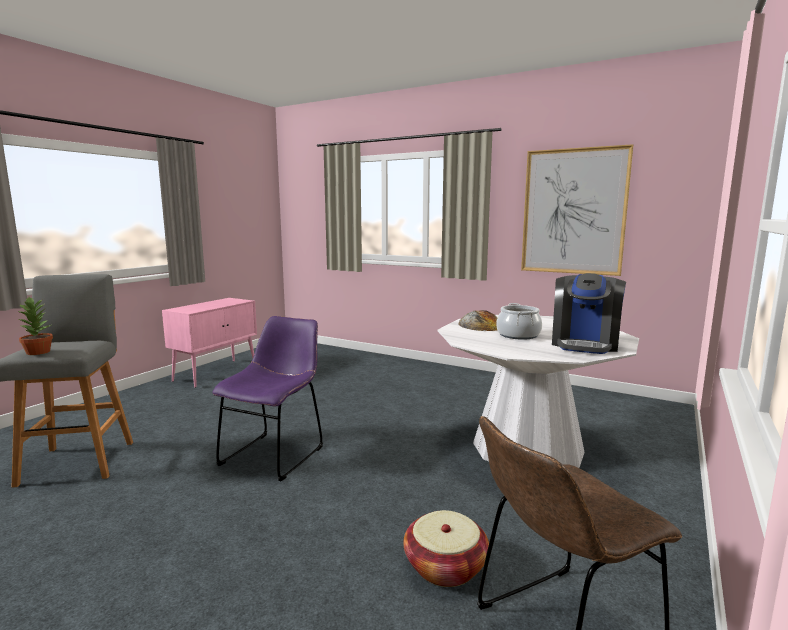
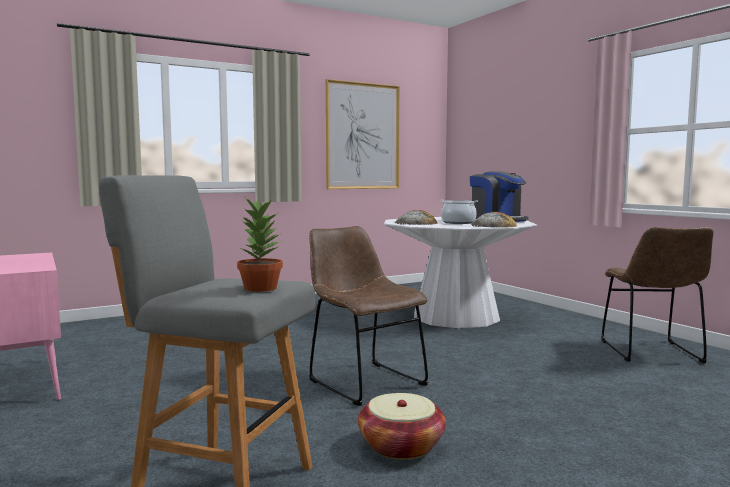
camera: 60 degrees left, 5 degrees down
purple chair [212,316,323,481] -> brown chair [309,226,428,406]
basket [404,510,489,587] -> basket moved to [358,393,446,460]
none -> bread [471,212,517,228]

